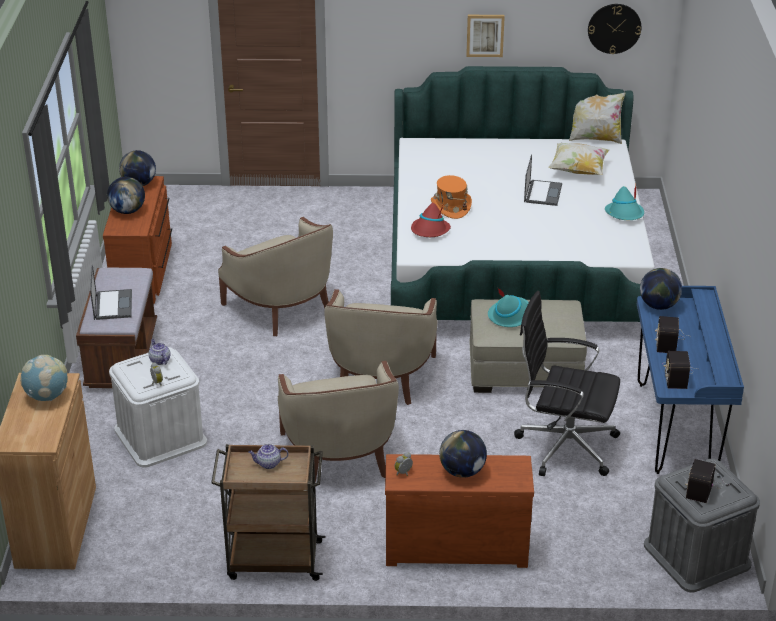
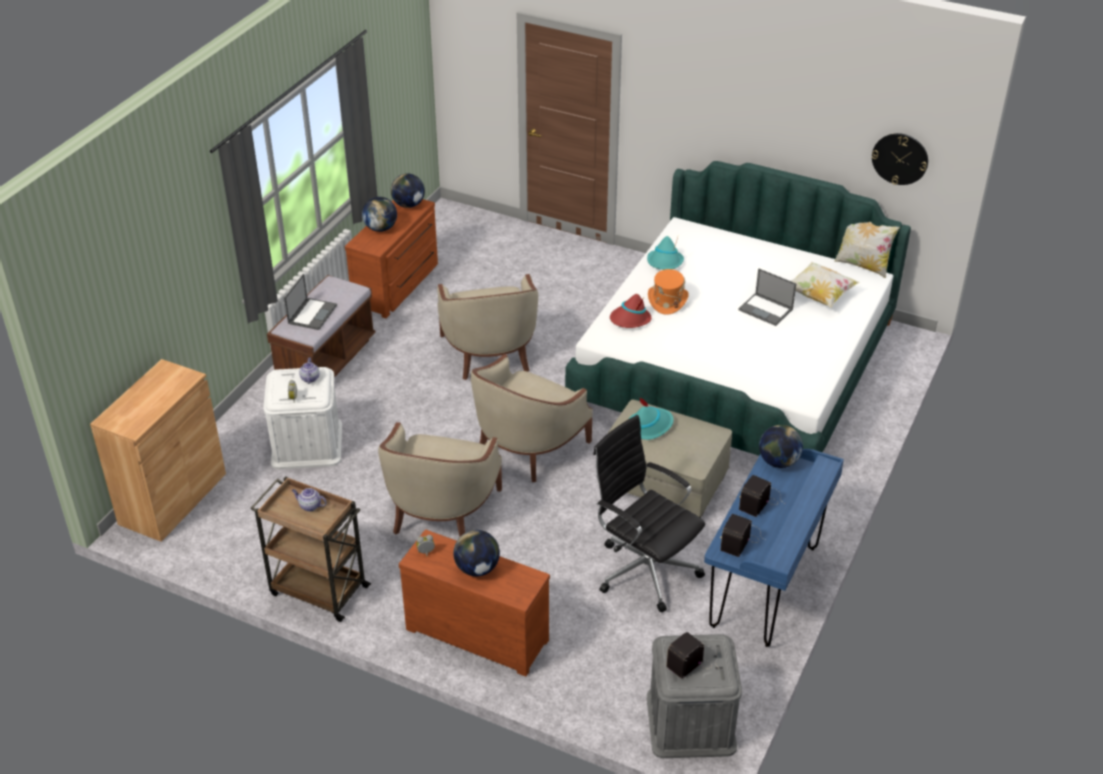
camera: 25 degrees right, 5 degrees up
globe [20,355,68,401] -> none
picture [466,15,505,57] -> none
laptop [524,154,562,206] -> laptop turned 90 degrees clockwise [738,268,796,326]
turquoise hat [605,184,644,220] -> turquoise hat moved to [647,236,684,270]

